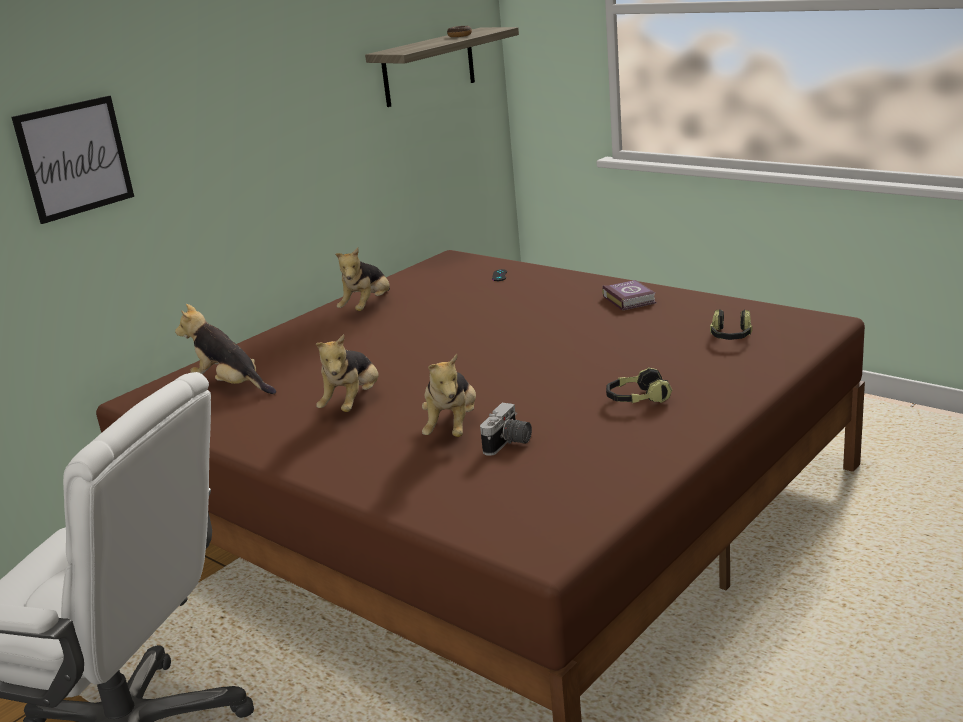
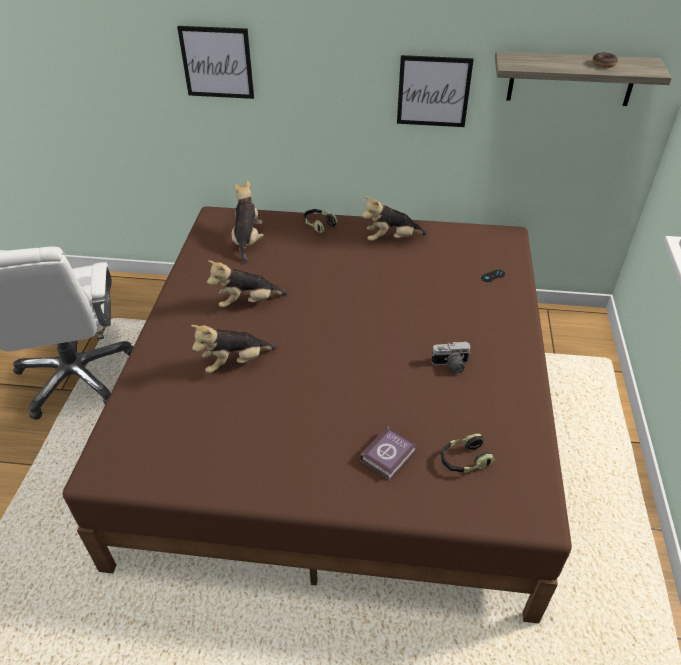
camera: 55 degrees right, 20 degrees up
camera [480,403,532,456] -> camera moved to [431,342,471,374]
book [602,280,656,311] -> book moved to [360,426,417,480]
headphones [606,367,672,403] -> headphones moved to [303,209,338,233]
none -> picture [397,55,474,127]

